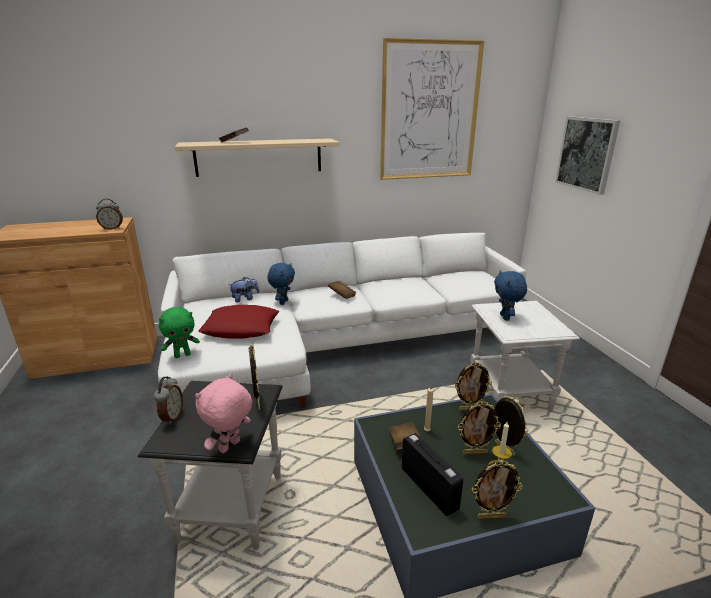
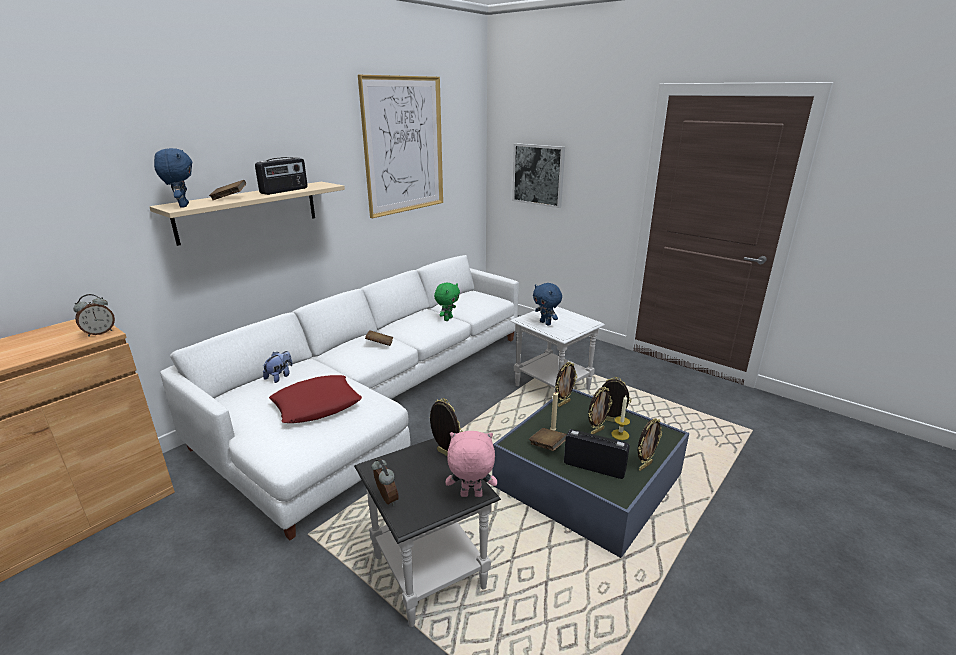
camera: 35 degrees left, 0 degrees up
green plush toy [159,307,200,358] -> green plush toy moved to [434,283,460,321]
pink plush toy [195,373,252,453] -> pink plush toy turned 90 degrees clockwise [446,431,497,497]
blue plush toy [267,263,295,305] -> blue plush toy moved to [154,148,192,208]
none -> radio [255,157,307,195]

